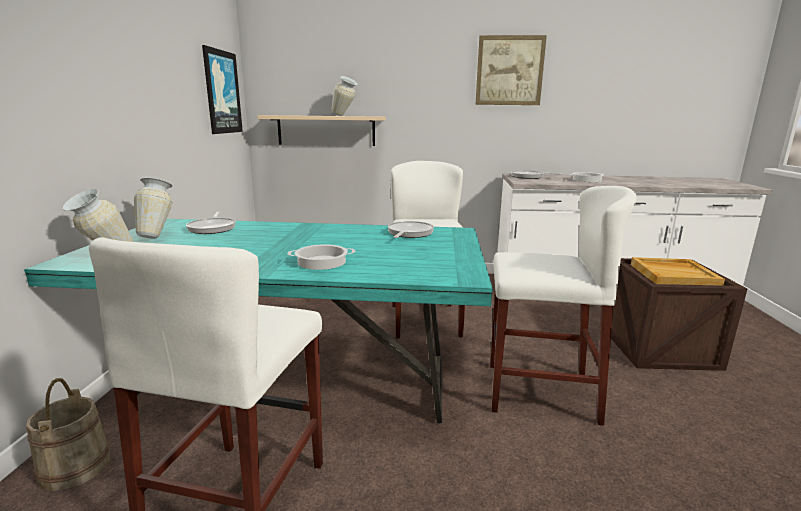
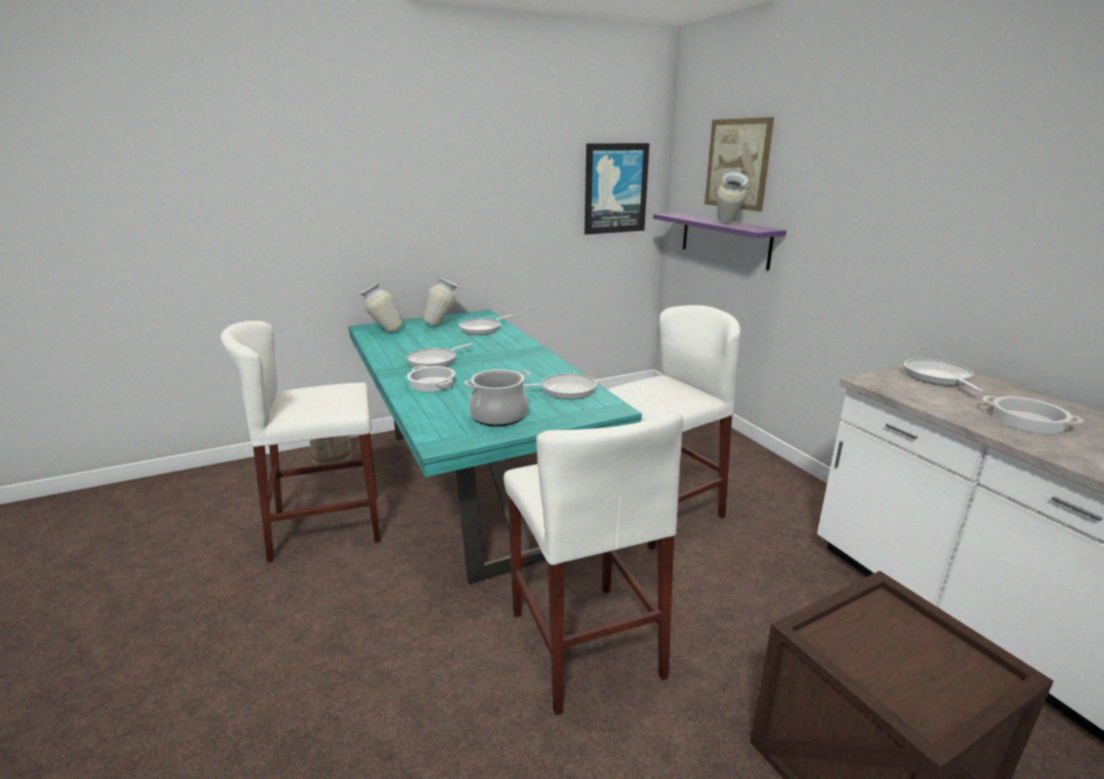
camera: 60 degrees right, 5 degrees up
beige shelf [257,115,386,146] -> purple shelf [653,213,786,270]
picture [475,35,547,105] -> picture moved to [705,117,774,212]
beige tray [631,257,725,286] -> none
none -> frying pan [406,343,473,368]
none -> cooking pot [464,369,530,426]

